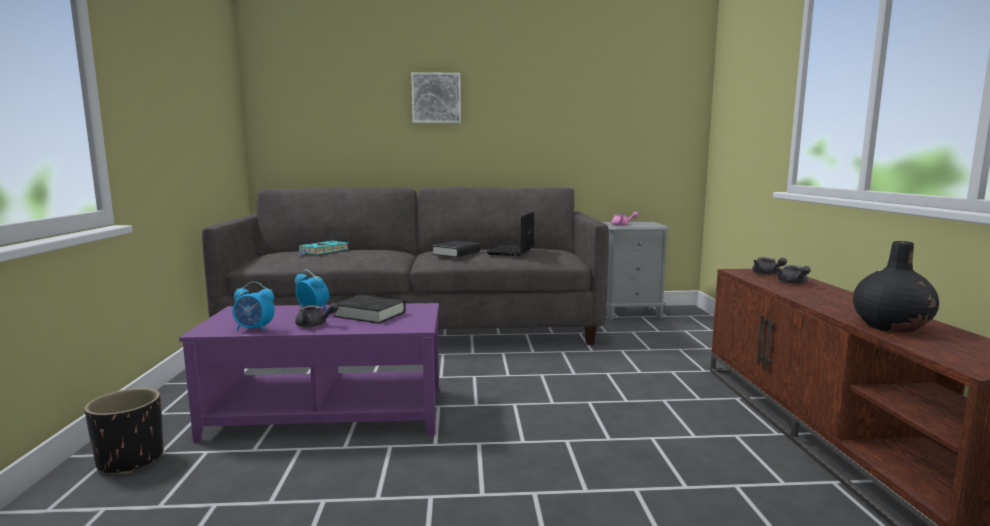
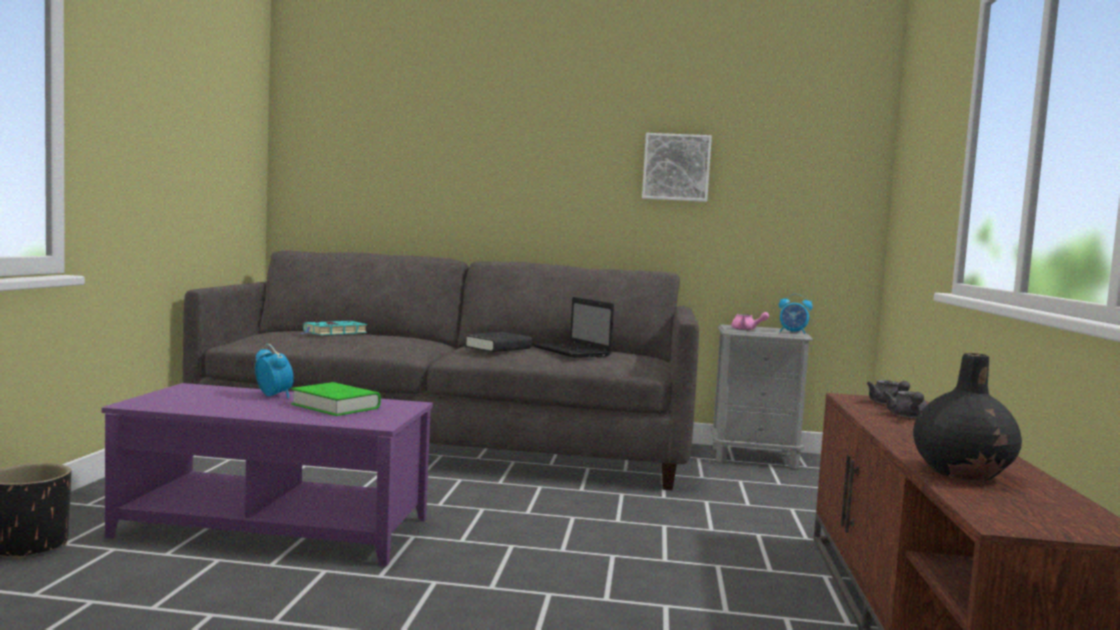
camera: 10 degrees right, 5 degrees down
alarm clock [233,281,275,332] -> alarm clock moved to [779,294,813,334]
grey teapot [295,303,339,327] -> none
black book [334,295,406,324] -> green book [291,382,381,416]
picture [411,72,461,123] -> picture moved to [642,133,712,202]
laptop [487,211,534,256] -> laptop turned 60 degrees counterclockwise [532,297,614,358]

